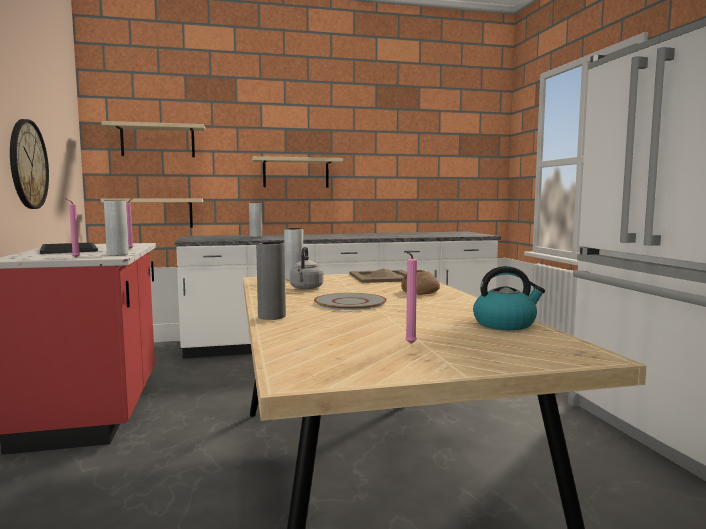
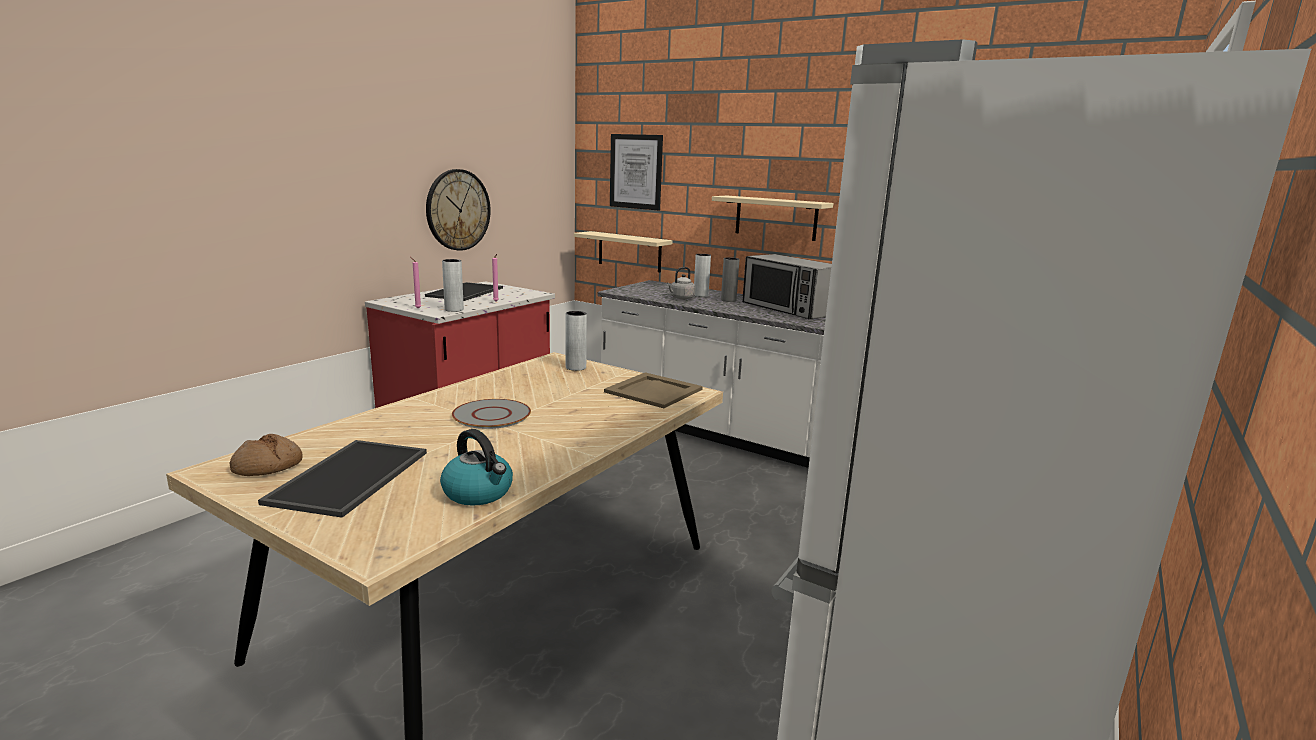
camera: 45 degrees right, 10 degrees up
beige shelf [101,121,205,157] -> picture [610,134,663,211]
grey vase [256,242,286,320] -> grey vase moved to [721,257,740,302]
grey kettle [290,247,323,290] -> grey kettle moved to [666,267,696,299]
bread [401,270,440,295] -> bread moved to [230,434,303,476]
pink candle [405,251,417,344] -> tray [258,440,427,518]
none -> microwave [742,254,832,320]

